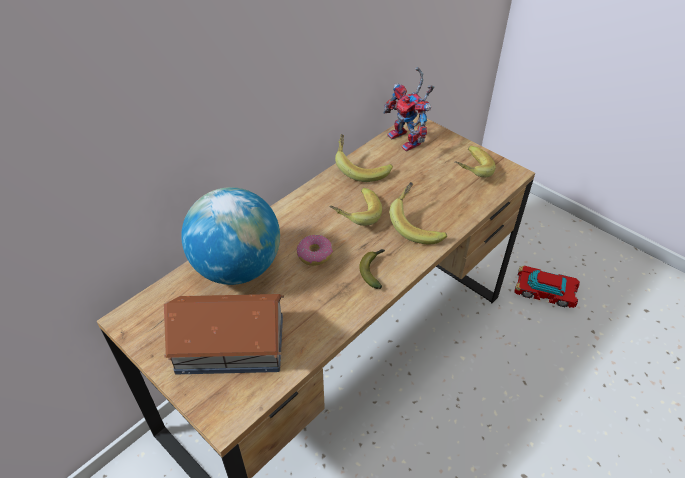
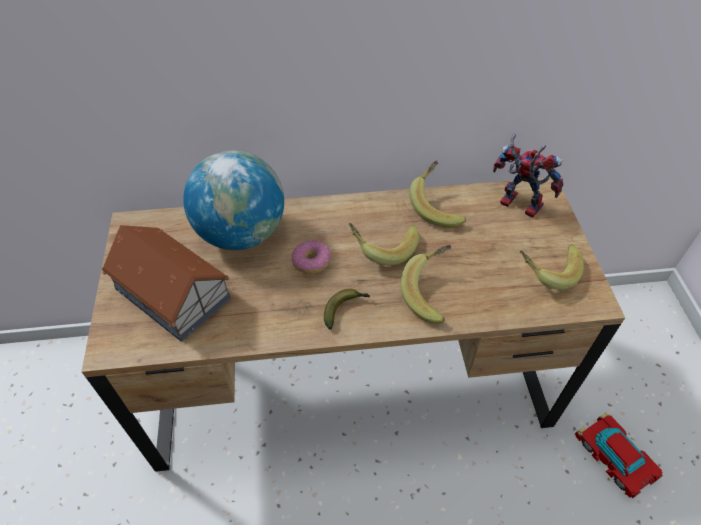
camera: 40 degrees right, 5 degrees up
toy robot [383,67,434,151] -> toy robot turned 120 degrees clockwise [493,134,563,218]

